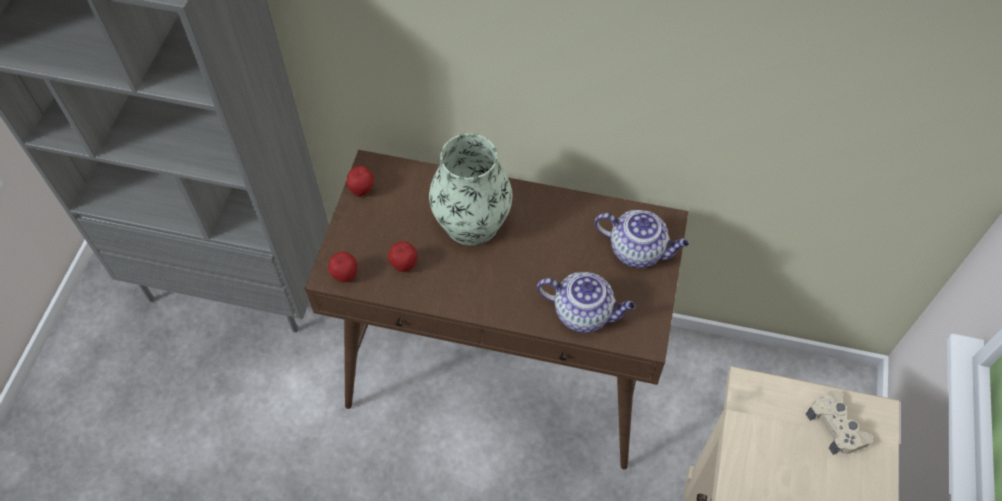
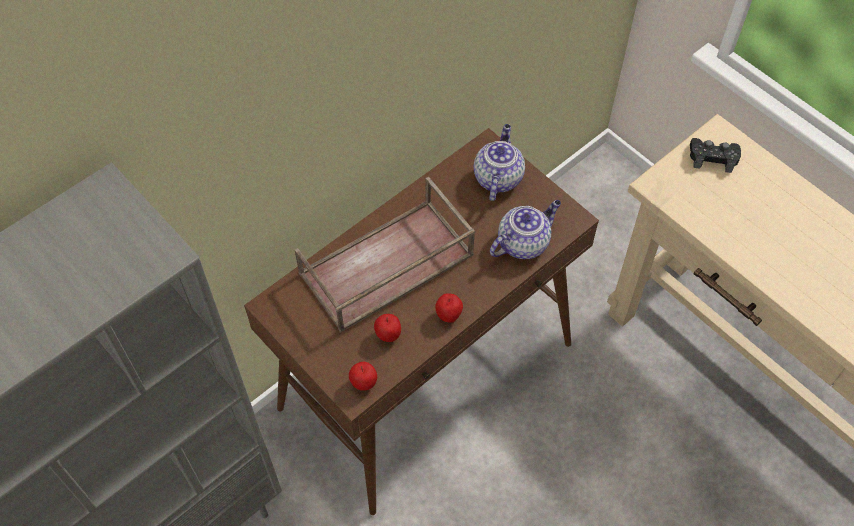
camera: 55 degrees left, 0 degrees up
apple [347,166,374,197] -> apple moved to [435,293,463,323]
vase [429,133,513,246] -> brown tray [295,177,475,333]
teapot [595,210,689,268] -> teapot turned 45 degrees counterclockwise [474,124,525,201]
beige game controller [806,390,873,455] -> black game controller [690,138,741,173]

